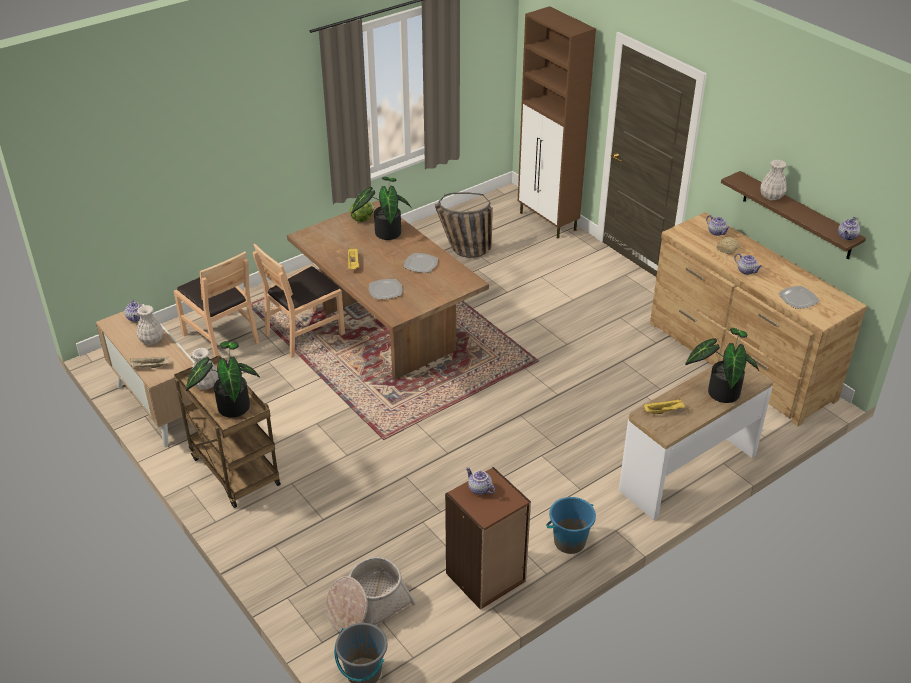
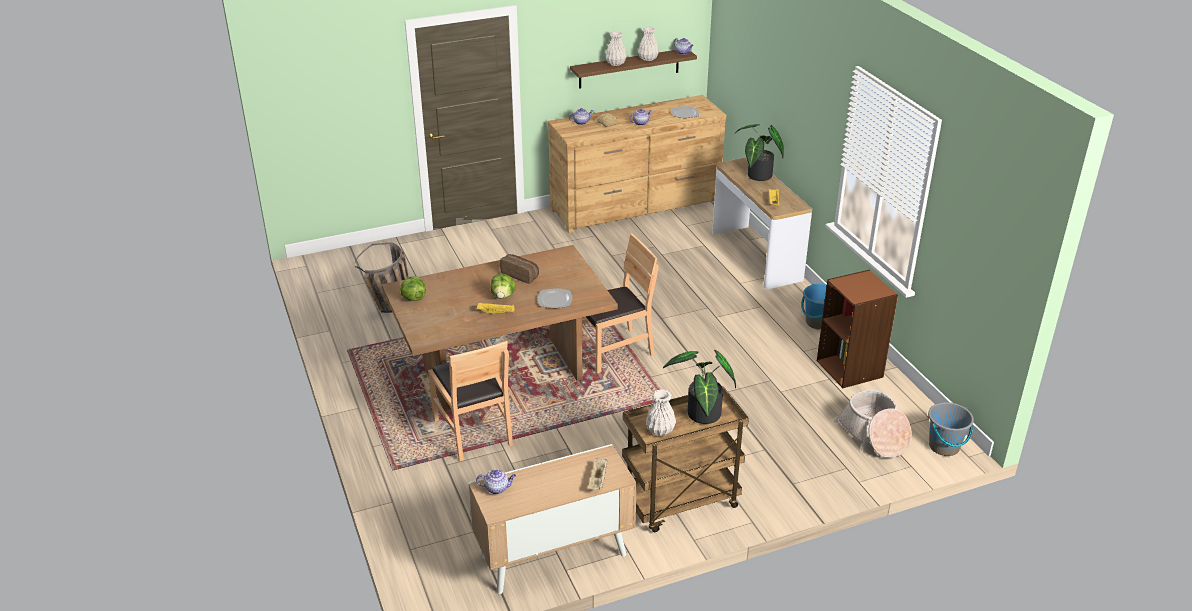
camera: 75 degrees left, 5 degrees down
white vase [137,305,163,345] -> white vase moved to [638,27,659,61]
brown chair [174,251,259,357] -> brown chair moved to [582,233,659,373]
potted plant [351,177,412,240] -> none
plate [404,253,438,273] -> bread [500,254,539,284]
teapot [466,467,495,495] -> none
brown cabinet [518,6,596,238] -> none
none -> lettuce [490,274,516,299]

